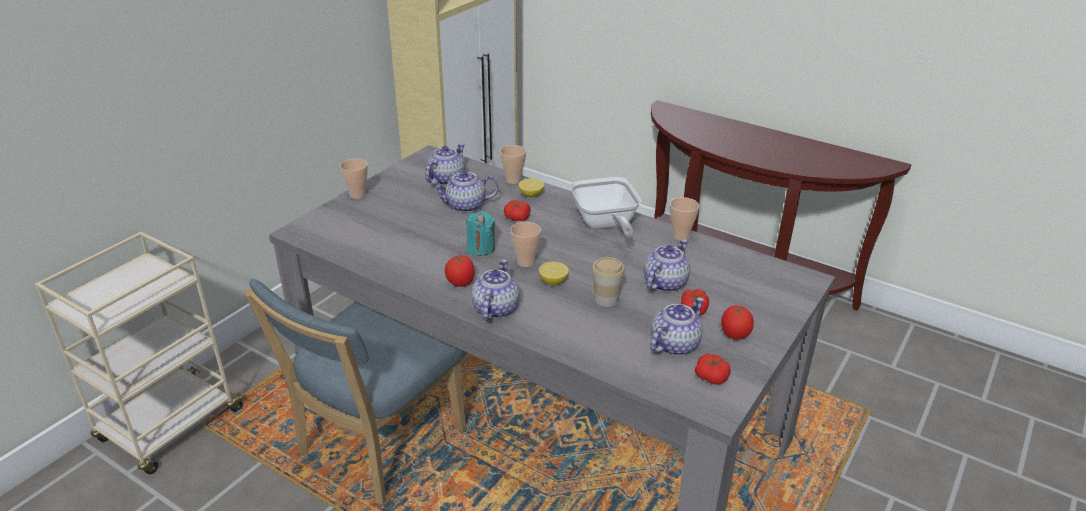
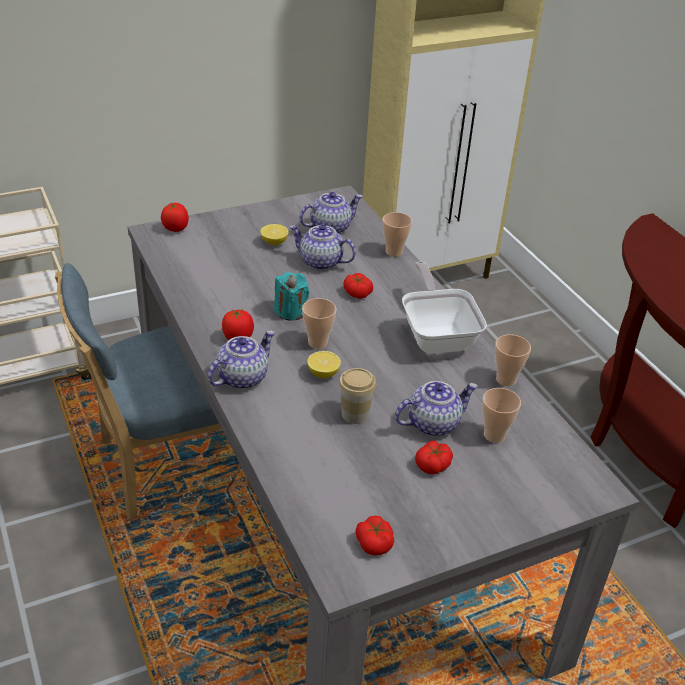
camera: 30 degrees right, 5 degrees up
cup [340,159,368,199] -> cup moved to [482,388,521,443]
lemon [518,178,544,197] -> lemon moved to [261,224,289,245]
frying pan [570,177,641,238] -> frying pan turned 150 degrees clockwise [402,261,487,354]
teapot [650,298,704,356] -> none
tomato [721,305,754,339] -> tomato moved to [161,203,189,232]

